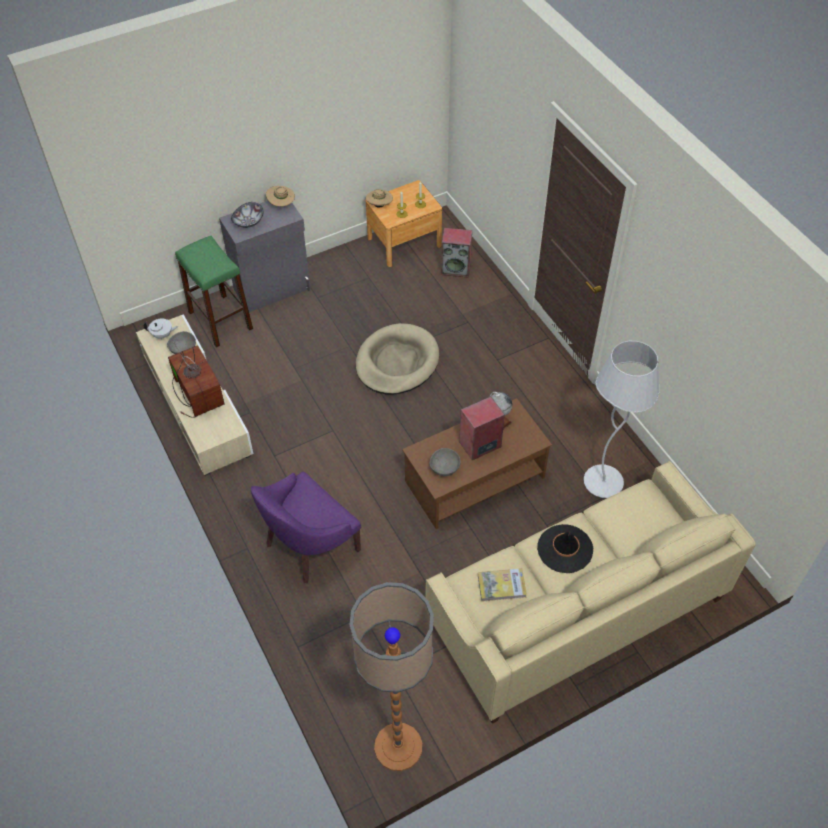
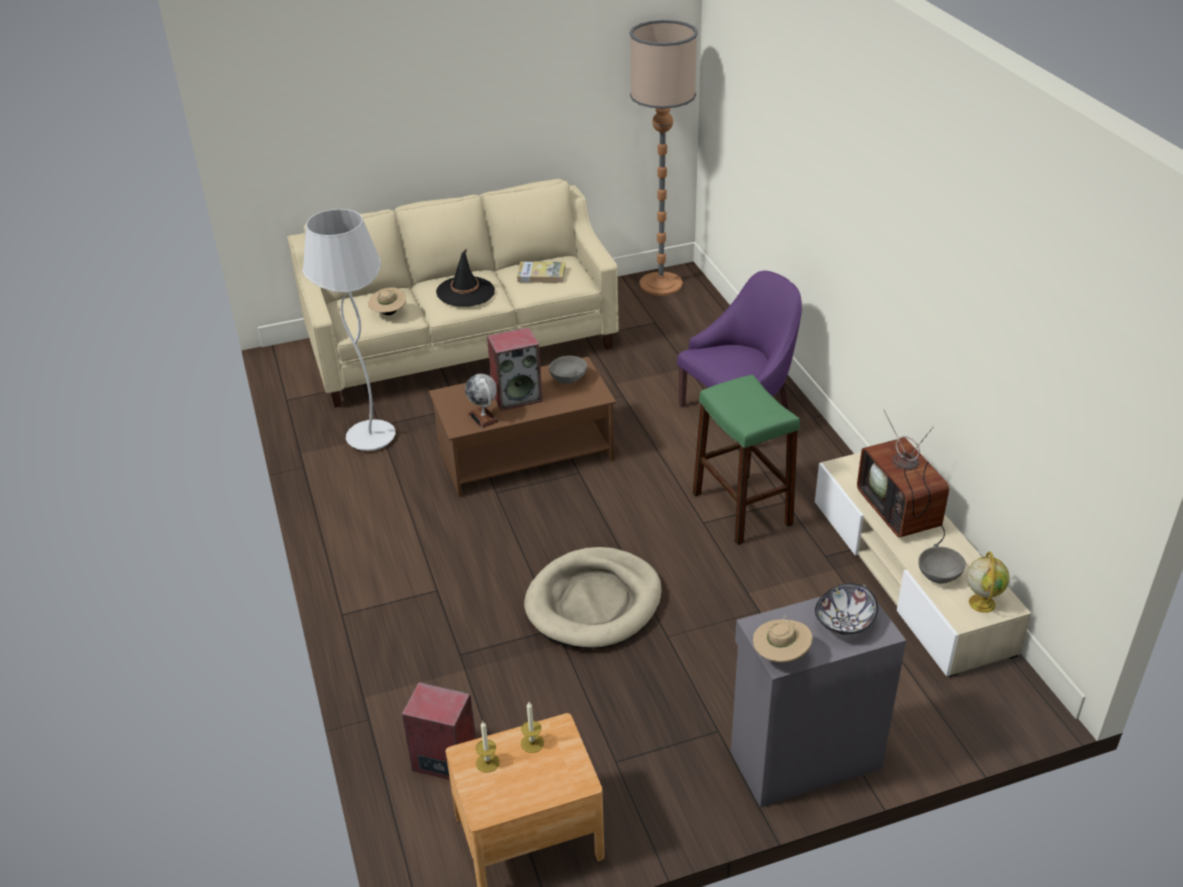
camera: 170 degrees left, 15 degrees down
white teapot [144,318,178,340] -> globe [967,551,1010,613]
green stool [175,236,253,347] -> green stool moved to [693,375,800,545]
beige hat [366,189,393,208] -> beige hat moved to [368,287,406,315]

